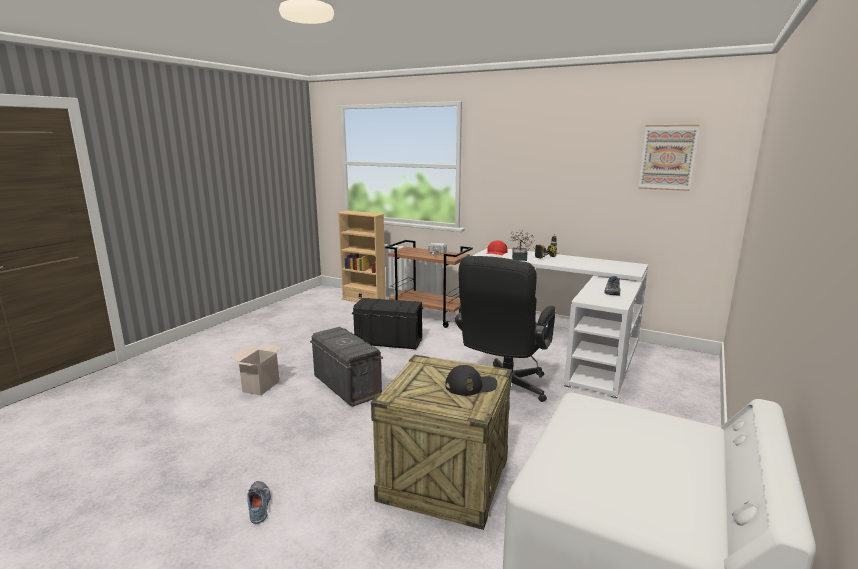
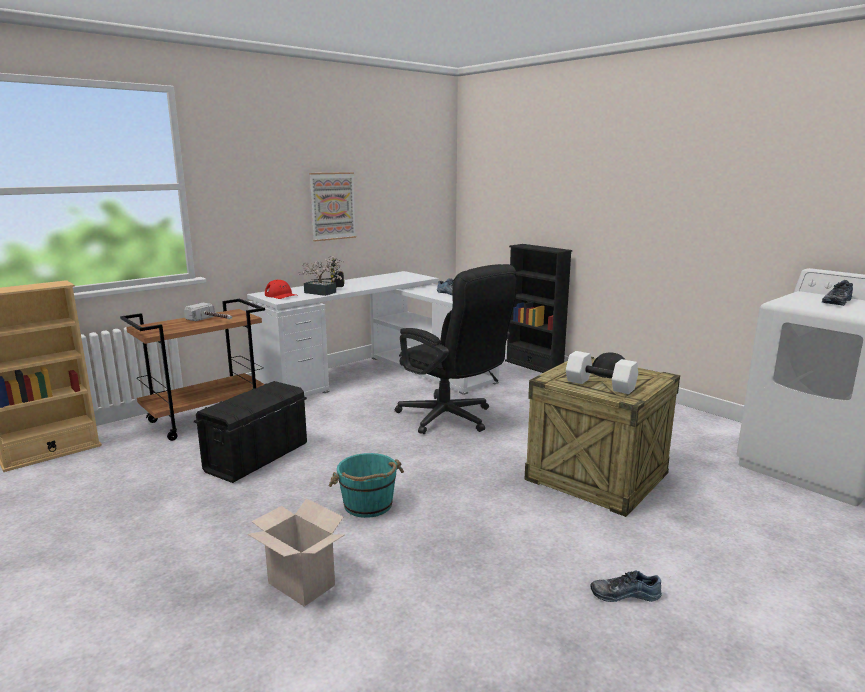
camera: 70 degrees left, 0 degrees up
grey storage box [310,327,383,407] -> turquoise bucket [328,453,404,518]
picture [638,125,699,191] -> picture moved to [309,172,356,241]
none -> black bookcase [505,244,572,373]
none -> white dumbbell [566,351,638,394]
none -> shoe [822,280,853,306]

